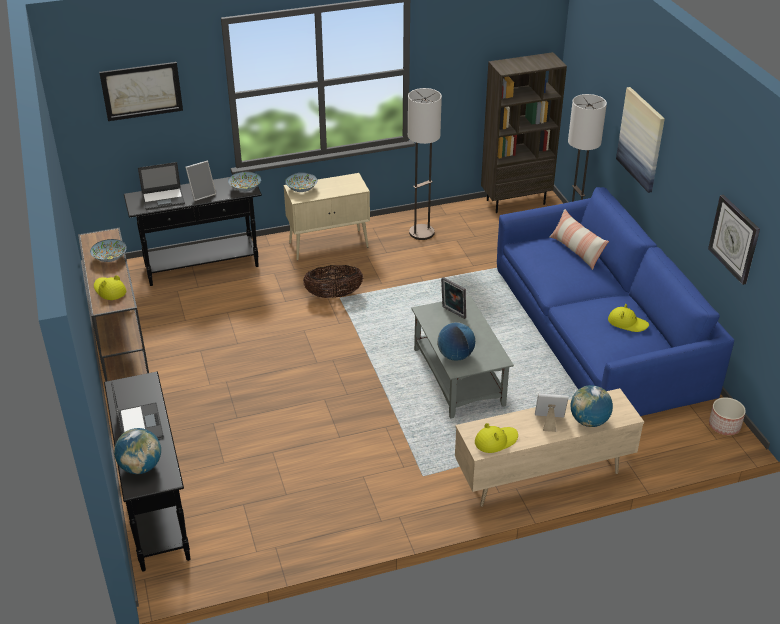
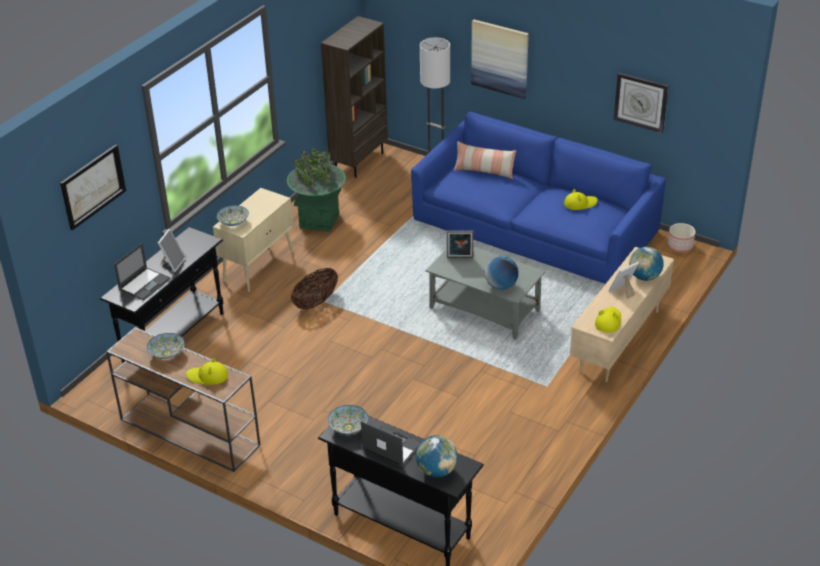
camera: 40 degrees left, 0 degrees up
bowl [228,172,261,192] -> bowl moved to [328,405,368,434]
floor lamp [408,88,442,240] -> green planter [287,148,346,232]

